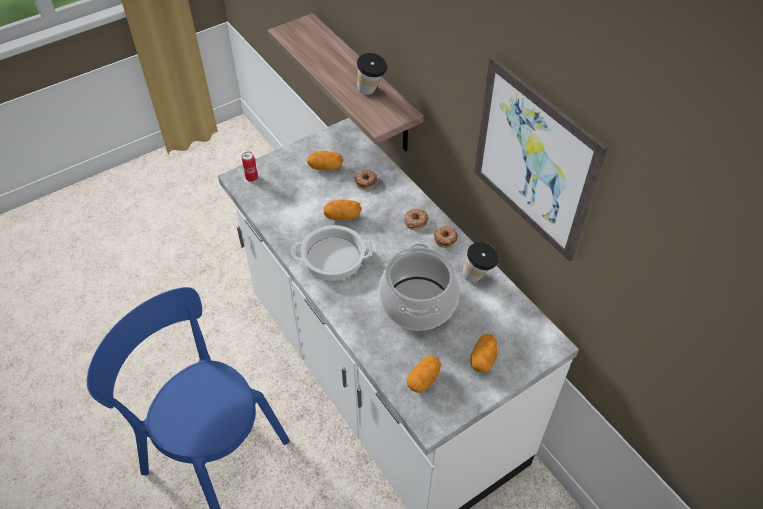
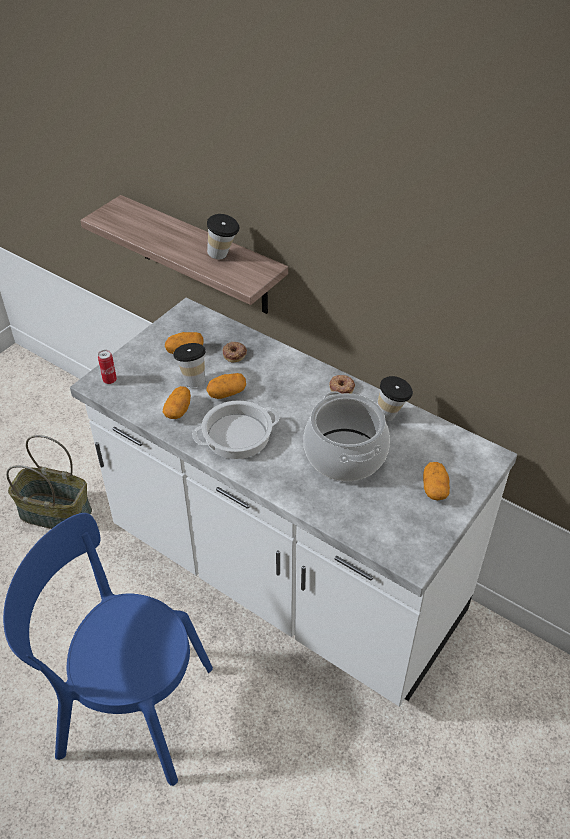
camera: 20 degrees left, 5 degrees down
donut [404,209,428,230] -> none
potato [406,355,441,393] -> potato moved to [163,386,191,419]
picture [474,57,608,261] -> none
none -> basket [6,435,92,529]
none -> cup [173,343,206,387]

